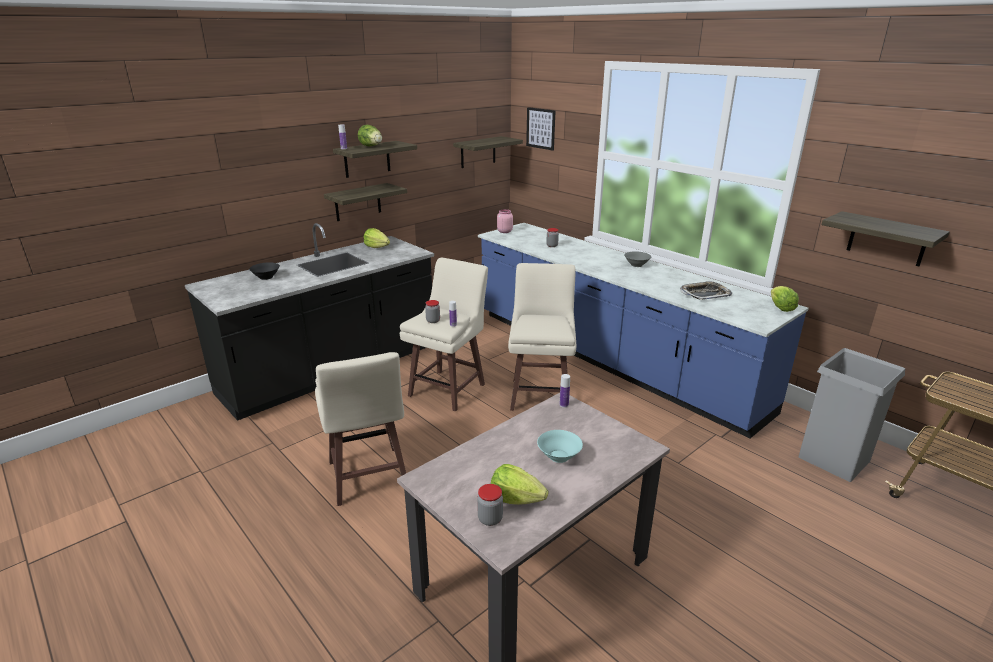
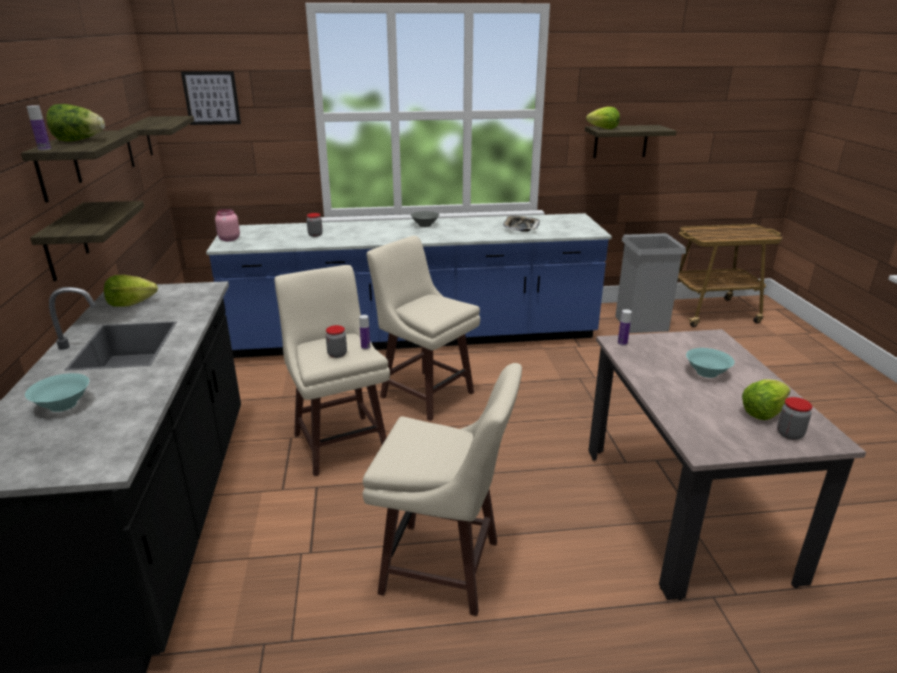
camera: 55 degrees left, 0 degrees up
black bowl [249,262,280,280] -> turquoise bowl [25,373,89,412]
lettuce [771,286,799,312] -> lettuce moved to [586,107,620,129]

